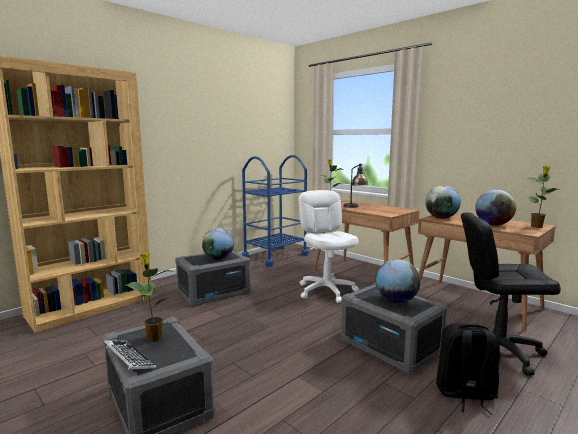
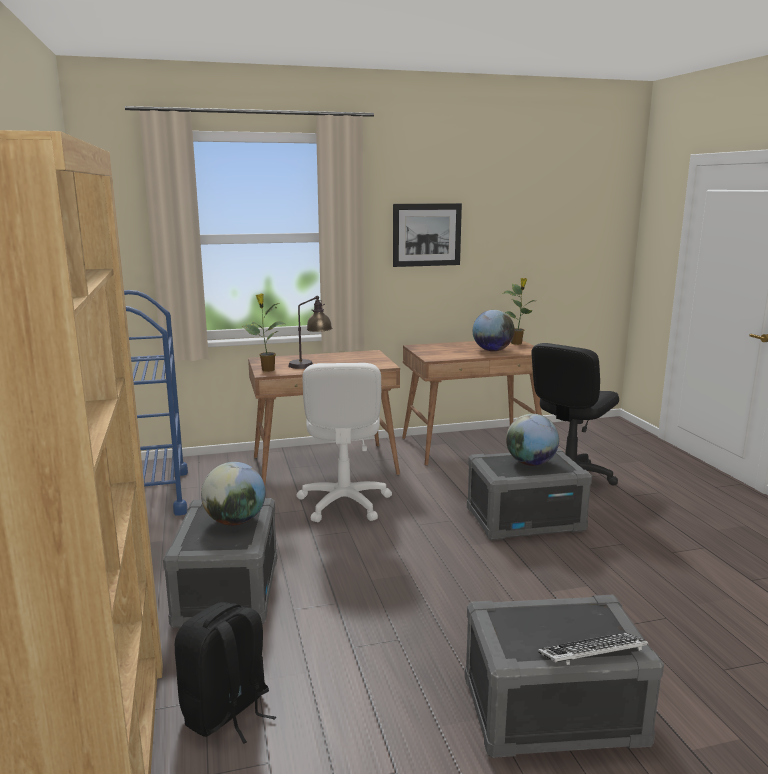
camera: 60 degrees left, 5 degrees up
potted plant [126,253,175,342] -> none
white office chair [299,190,359,303] -> white office chair turned 105 degrees counterclockwise [296,363,392,522]
globe [425,186,461,219] -> none
black backpack [436,323,500,415] -> black backpack moved to [175,602,276,744]
none -> picture [393,203,462,267]

